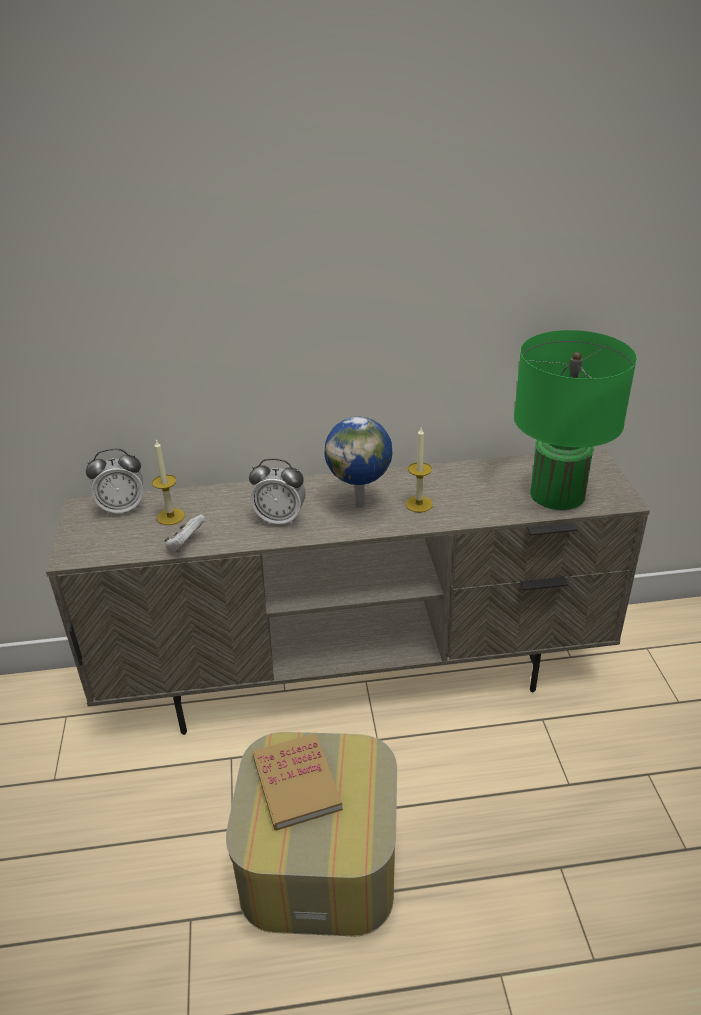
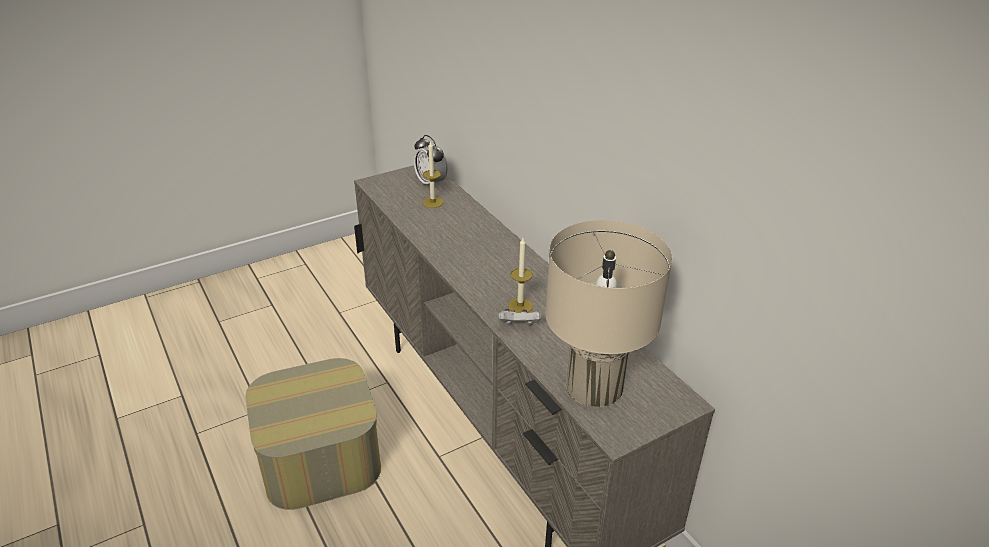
camera: 65 degrees right, 0 degrees up
white game controller [164,515,206,552] -> white game controller moved to [498,309,542,326]
alarm clock [249,458,306,526] -> none
book [253,733,343,831] -> none
globe [325,417,392,508] -> none
green table lamp [514,330,637,510] -> beige table lamp [545,220,672,407]

